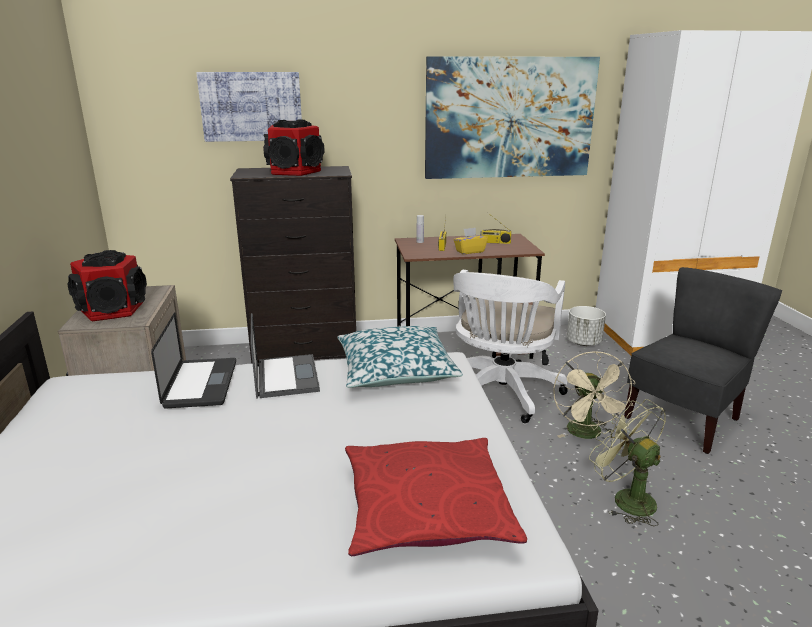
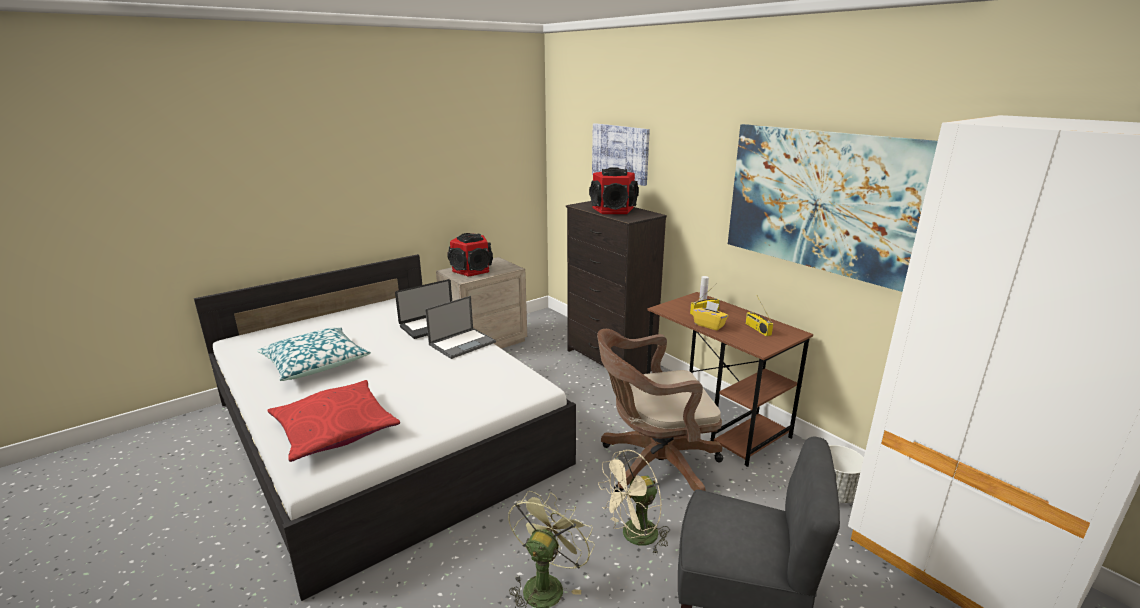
camera: 60 degrees right, 0 degrees up
pillow [338,326,463,388] -> pillow moved to [257,327,371,381]
white office chair [453,270,568,423] -> brown office chair [597,329,723,492]

